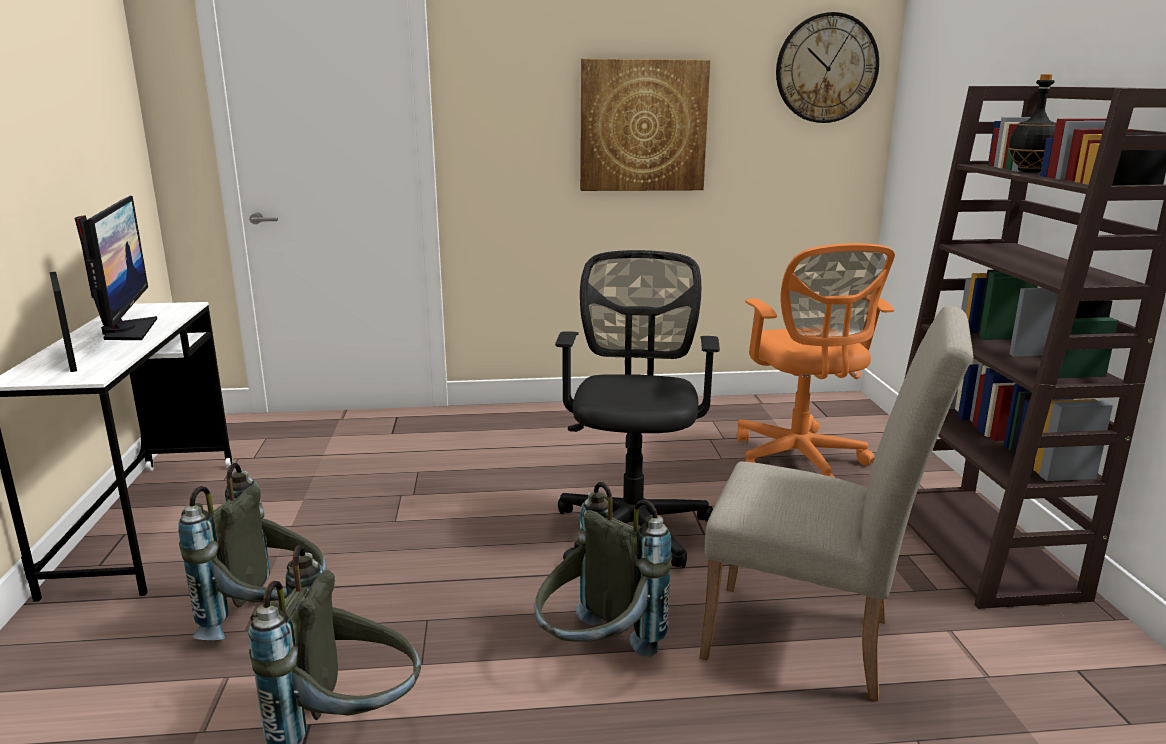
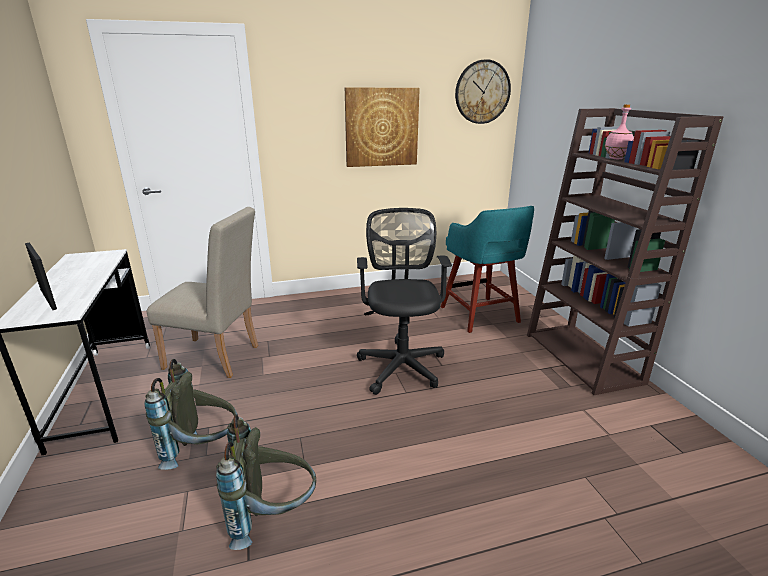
camera: 10 degrees left, 5 degrees up
monitor [74,196,157,340] -> none
grey backpack [535,482,672,657] -> none
beige chair [699,306,973,701] -> beige chair moved to [147,207,258,378]
orange office chair [737,243,895,478] -> turquoise stool [441,206,534,333]
black bottle [1008,74,1056,173] -> pink bottle [605,104,634,159]

